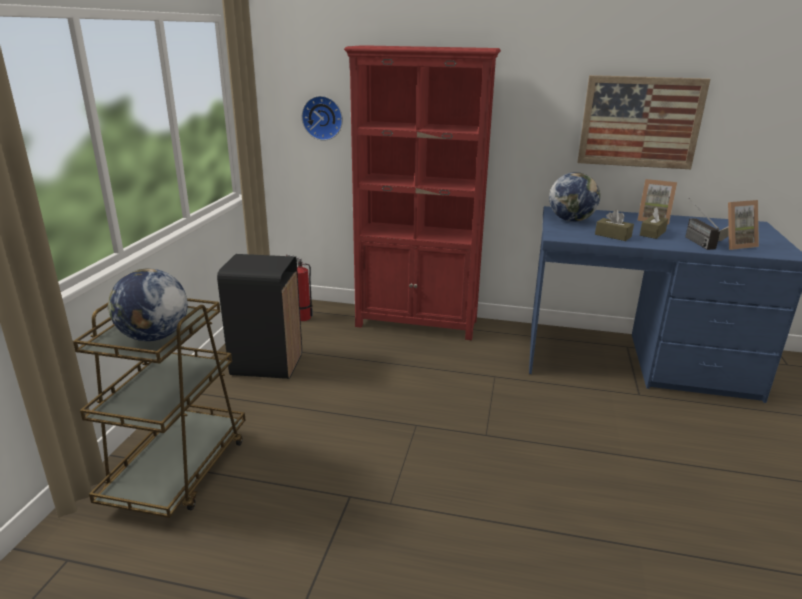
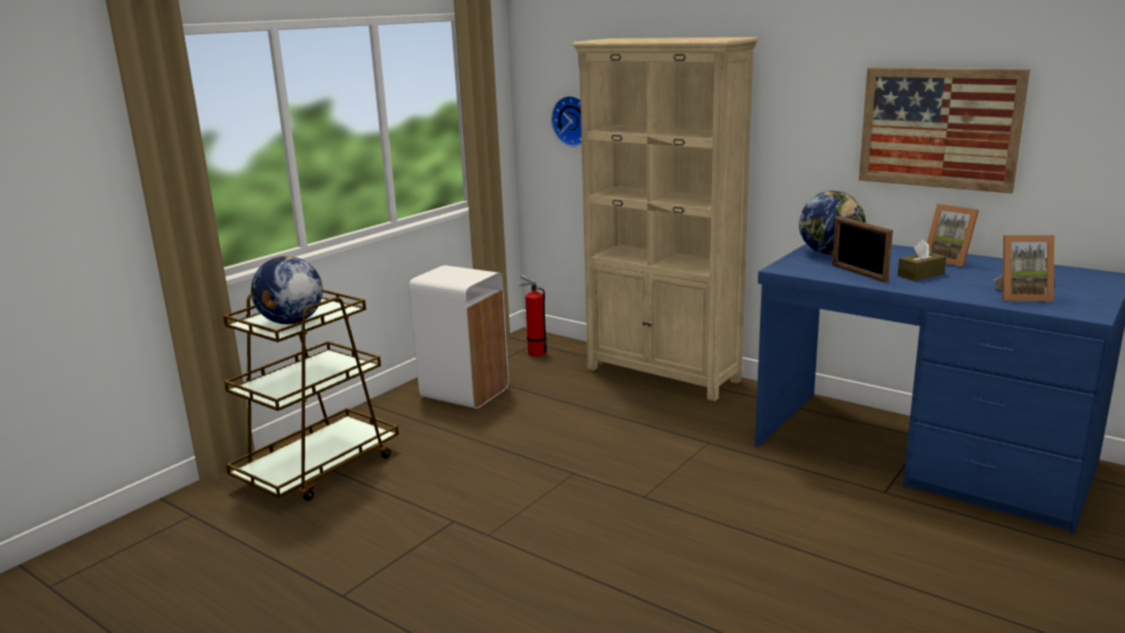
camera: 25 degrees right, 5 degrees down
black trash can [217,254,302,379] -> white trash can [409,265,509,409]
red bookcase [344,45,501,340] -> beige bookcase [572,37,759,401]
brown tissue box [595,210,634,241] -> picture frame [832,216,893,283]
radio [685,198,720,250] -> none

